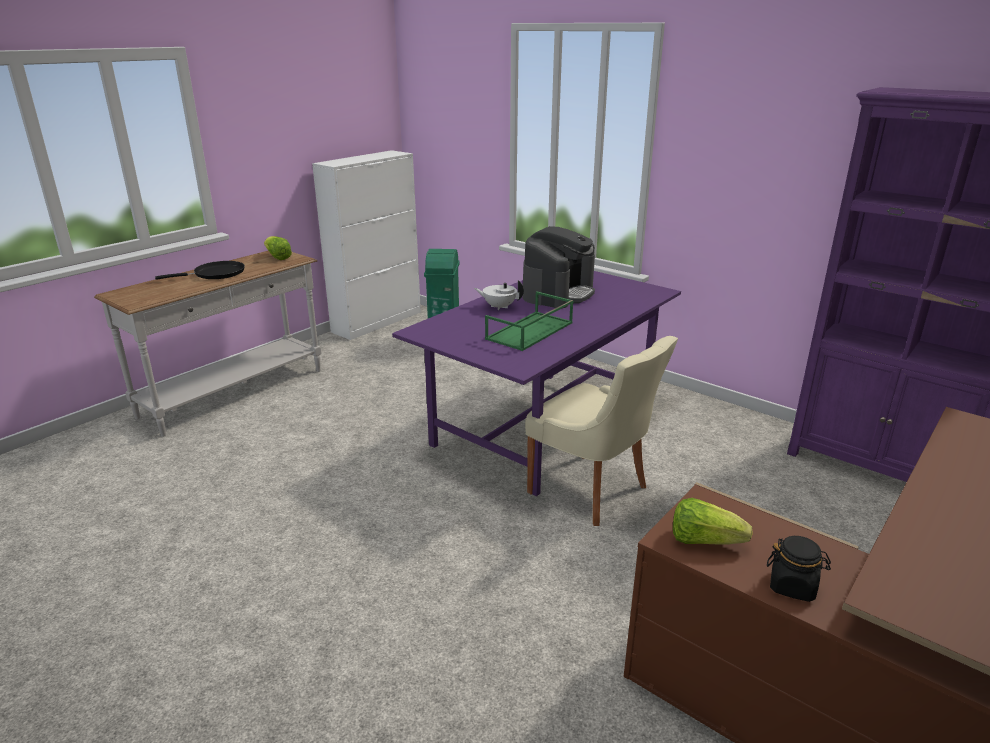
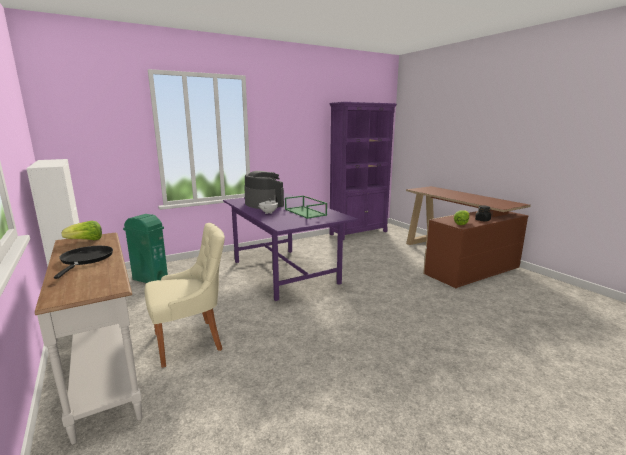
camera: 70 degrees left, 10 degrees down
beige chair [525,336,678,526] -> beige chair moved to [145,223,225,368]

